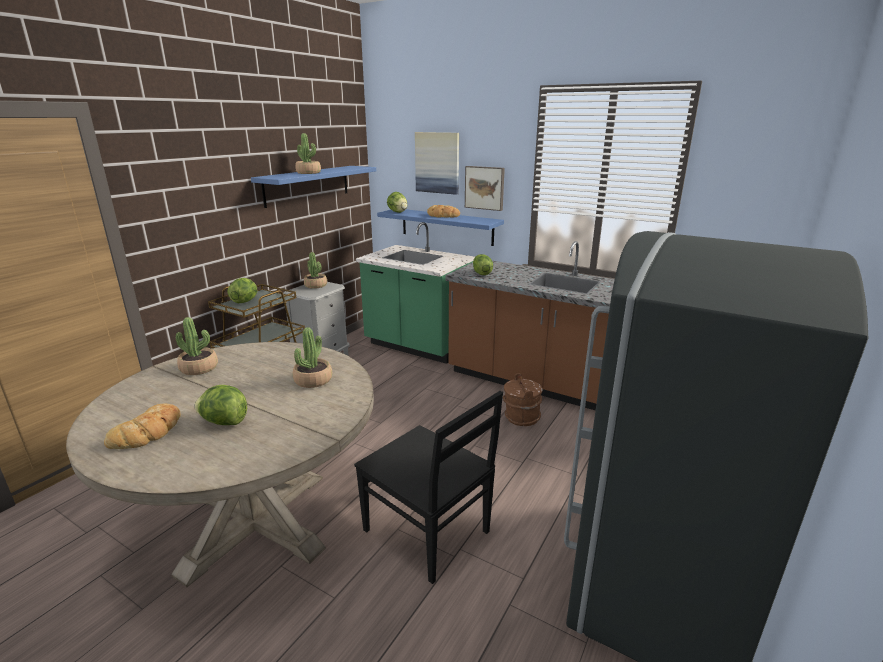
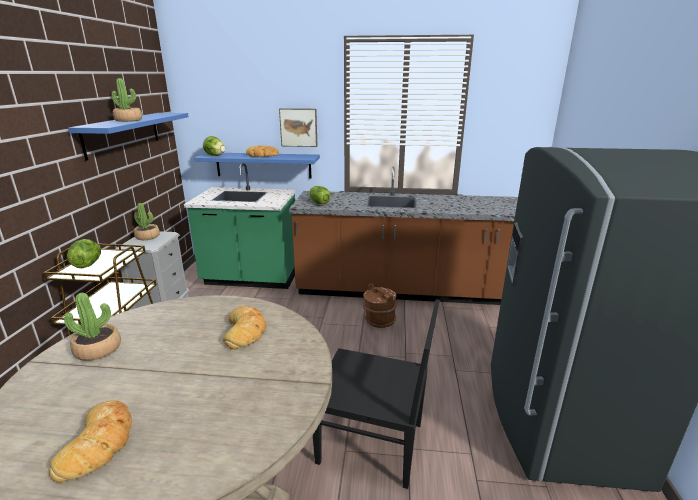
camera: 25 degrees left, 0 degrees up
lettuce [194,385,247,425] -> none
potted plant [293,327,332,388] -> bread [223,306,266,349]
picture [415,132,459,195] -> none

